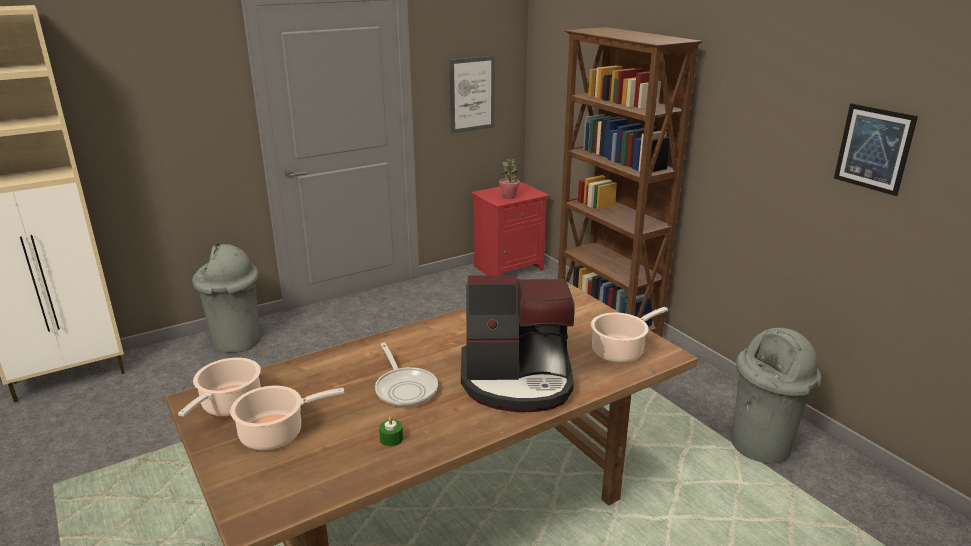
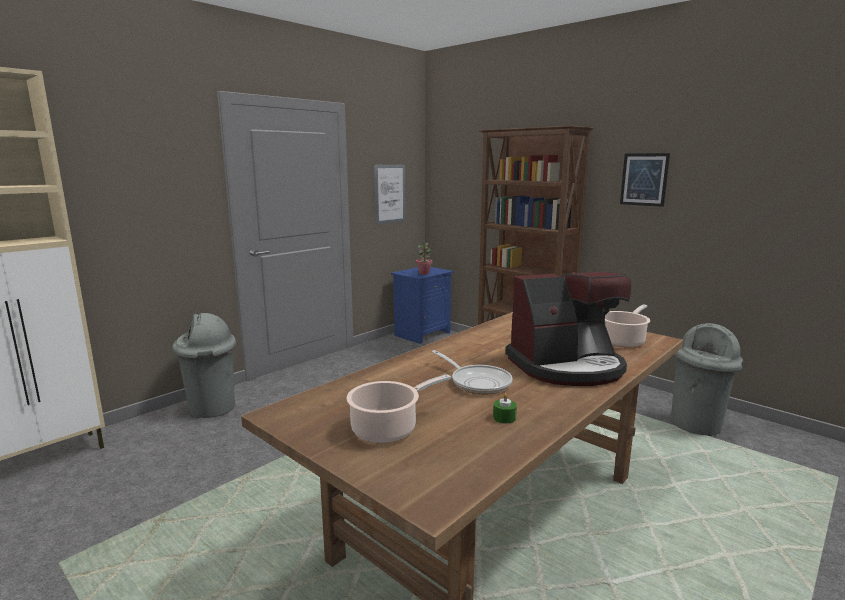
camera: 15 degrees left, 10 degrees down
cooking pot [178,358,261,417] -> none
red nightstand [471,182,550,275] -> blue nightstand [391,267,454,344]
picture [834,103,918,196] -> picture moved to [620,153,670,207]

